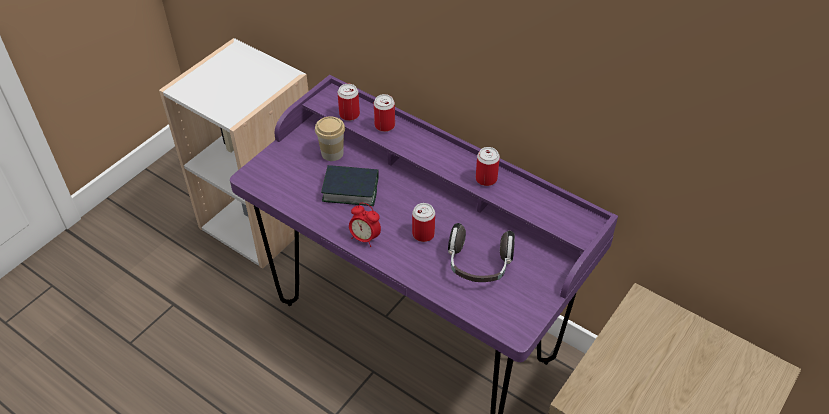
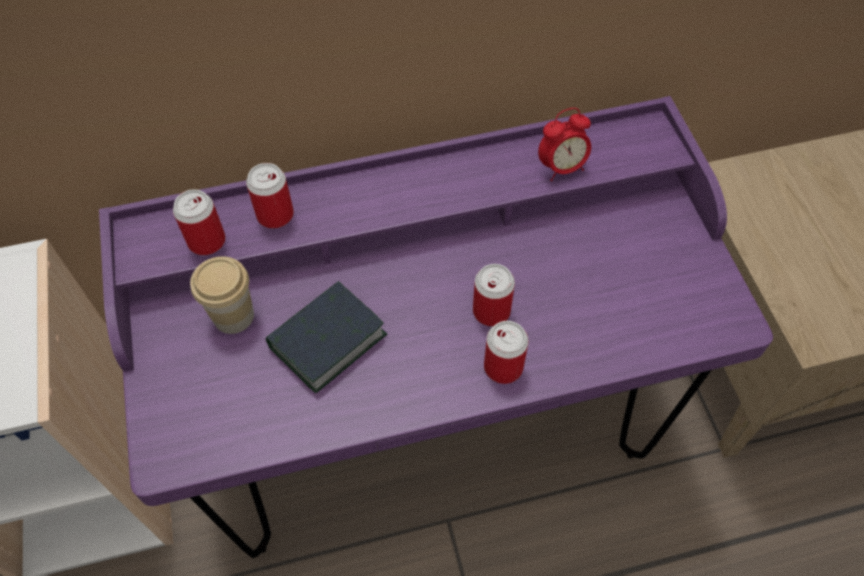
camera: 50 degrees left, 10 degrees up
alarm clock [349,203,381,247] -> alarm clock moved to [538,108,591,181]
headphones [448,223,515,282] -> none
can [476,147,500,186] -> can moved to [484,321,528,384]

